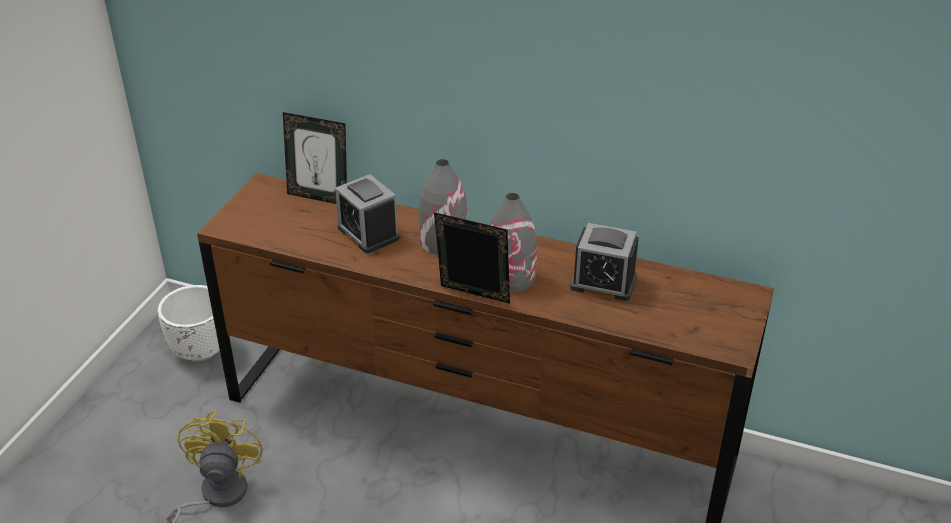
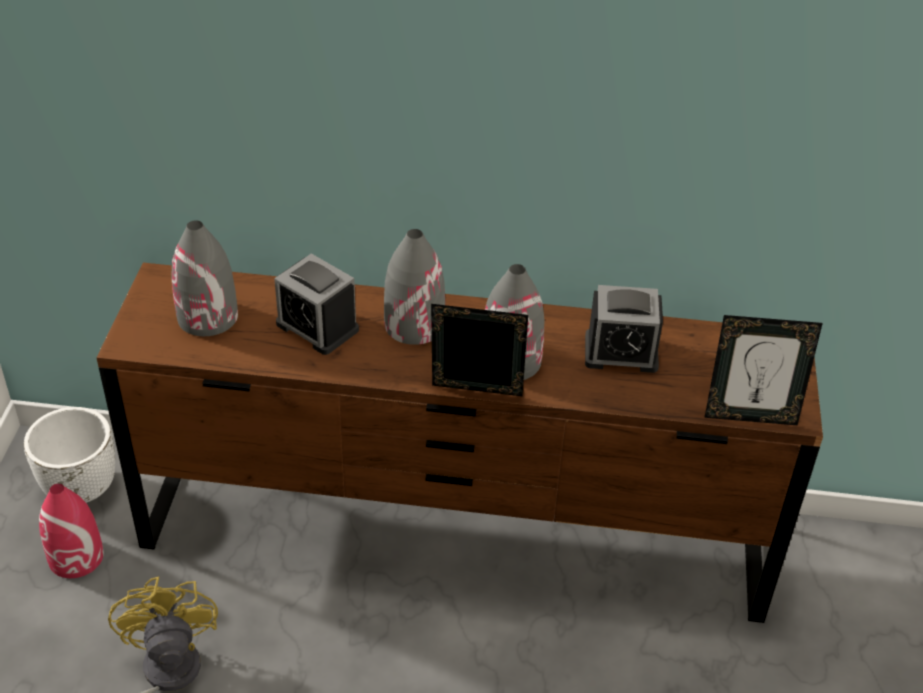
camera: 15 degrees left, 5 degrees up
picture frame [283,112,347,204] -> picture frame moved to [704,315,823,426]
none -> red vase [39,483,104,578]
none -> grey vase [171,220,238,336]

